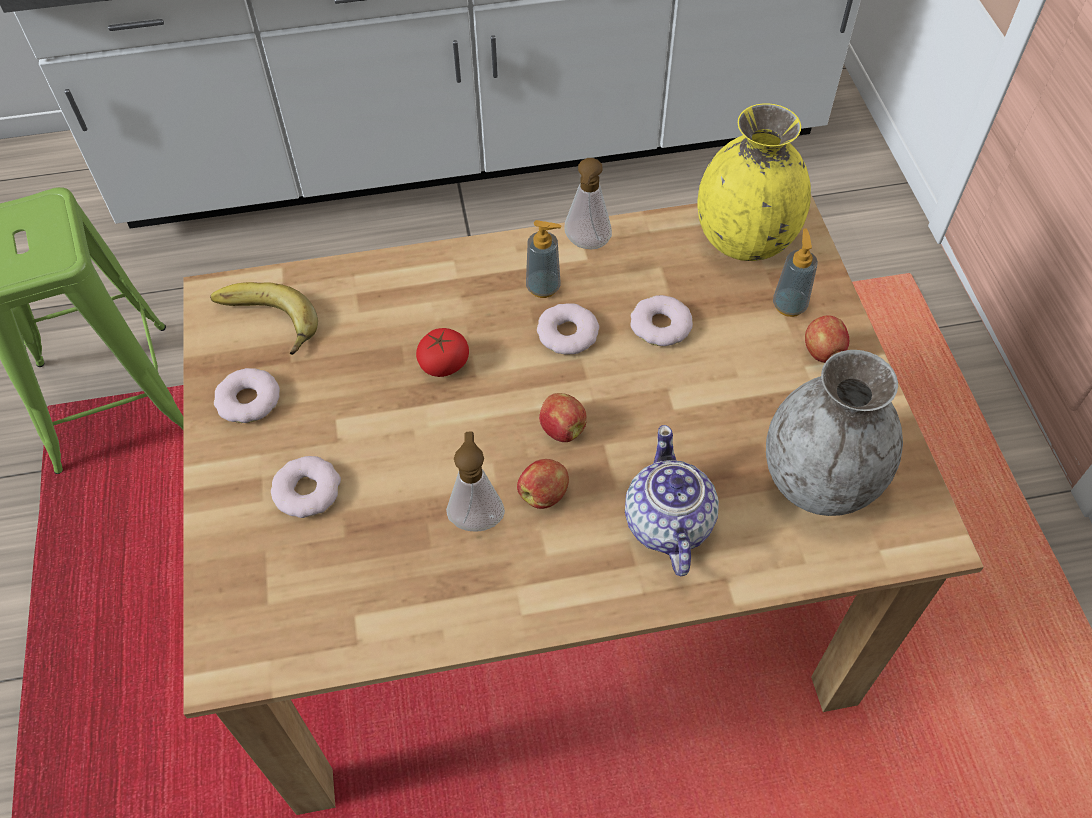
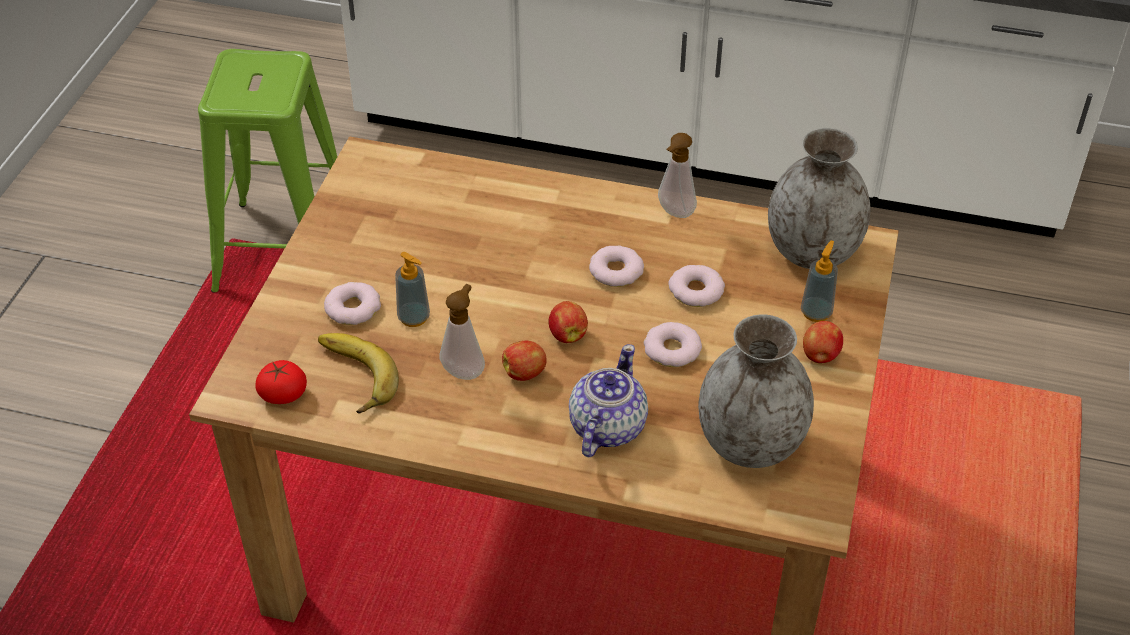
camera: 25 degrees right, 10 degrees down
banana [210,282,318,355] -> banana moved to [318,333,399,414]
donut [214,368,280,423] -> donut moved to [644,322,702,367]
tomato [416,328,469,377] -> tomato moved to [255,360,307,404]
soap dispenser [526,220,562,298] -> soap dispenser moved to [395,252,430,327]
yellow vase [697,103,811,261] -> grey vase [768,128,871,269]

